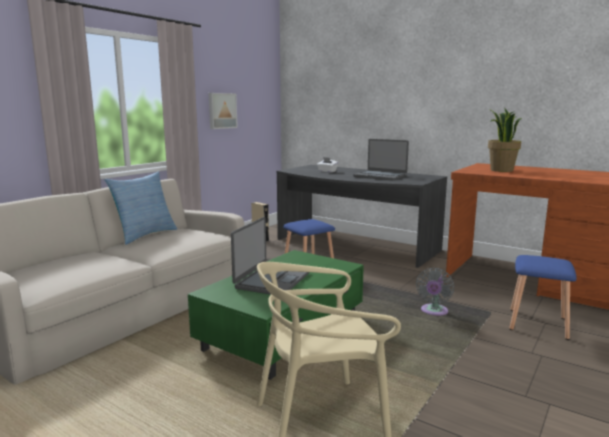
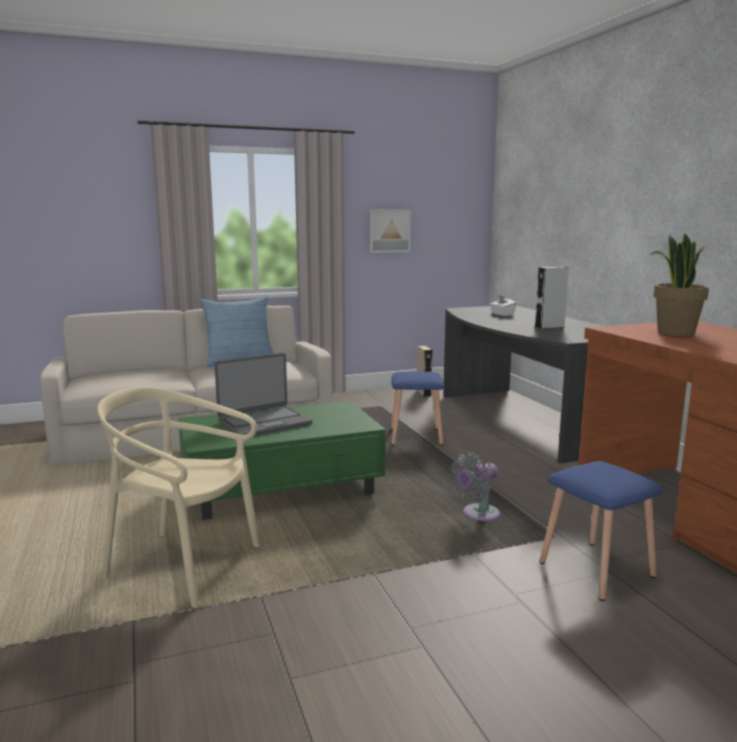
camera: 35 degrees right, 0 degrees up
laptop [353,139,409,180] -> grey speaker [535,267,569,329]

